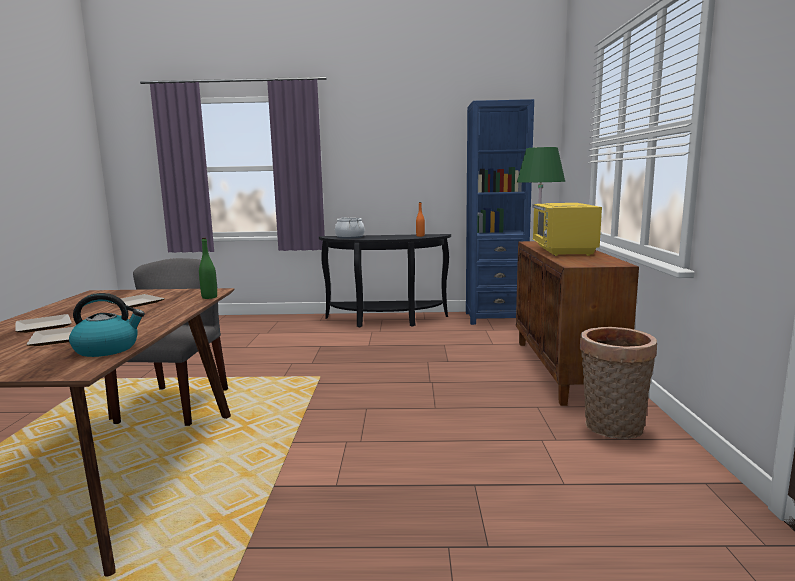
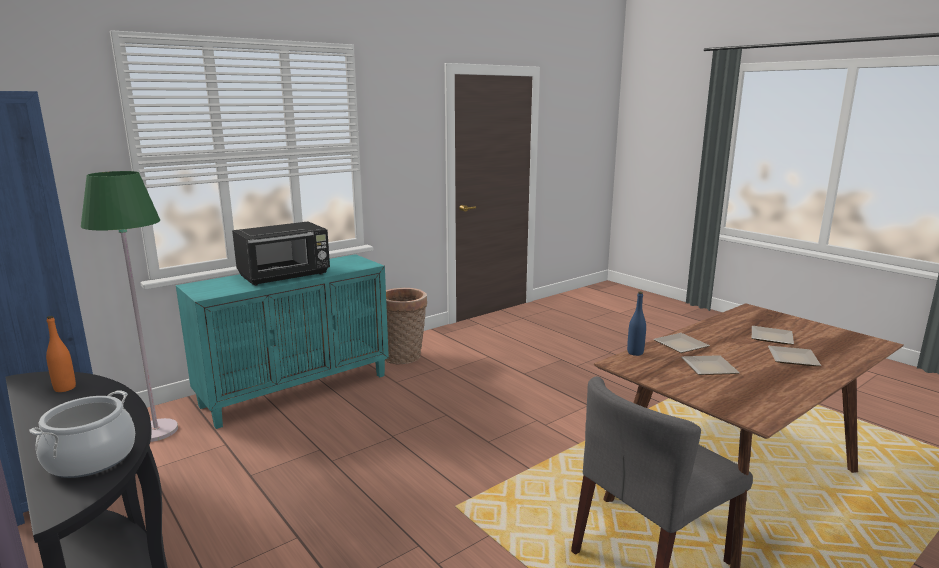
camera: 130 degrees left, 5 degrees up
kettle [69,293,145,357] -> none
green bottle [199,237,217,299] -> blue bottle [627,292,646,356]
brown cabinet [516,241,639,406] -> turquoise cabinet [176,254,389,429]
yellow microwave [532,203,602,256] -> black microwave [232,221,330,286]
none -> plate [653,333,710,353]

